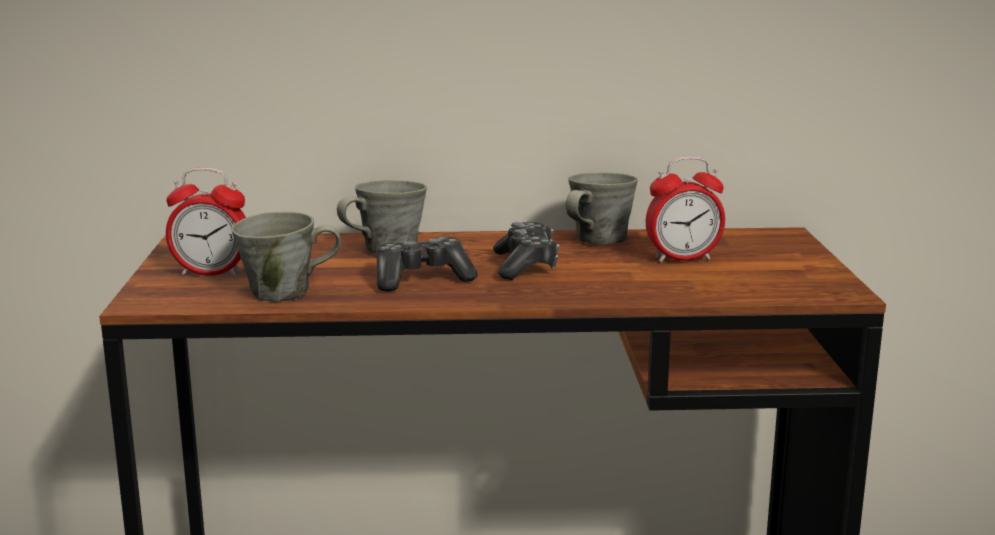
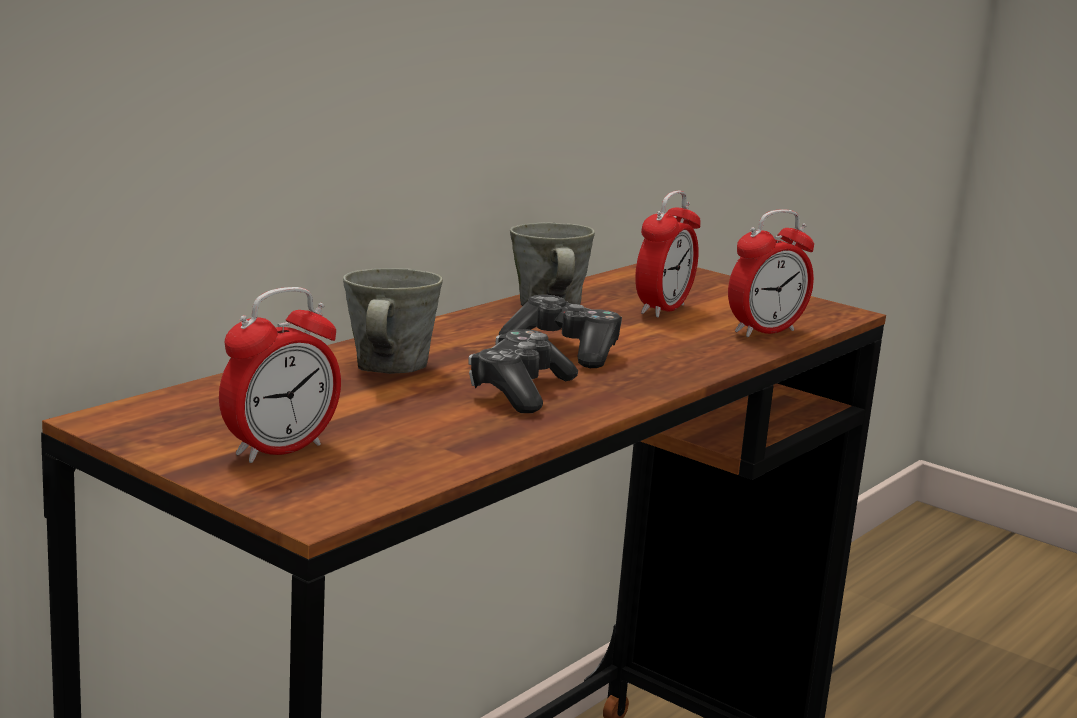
camera: 50 degrees left, 0 degrees up
grey mug [231,212,341,302] -> none
none -> alarm clock [728,210,814,337]

